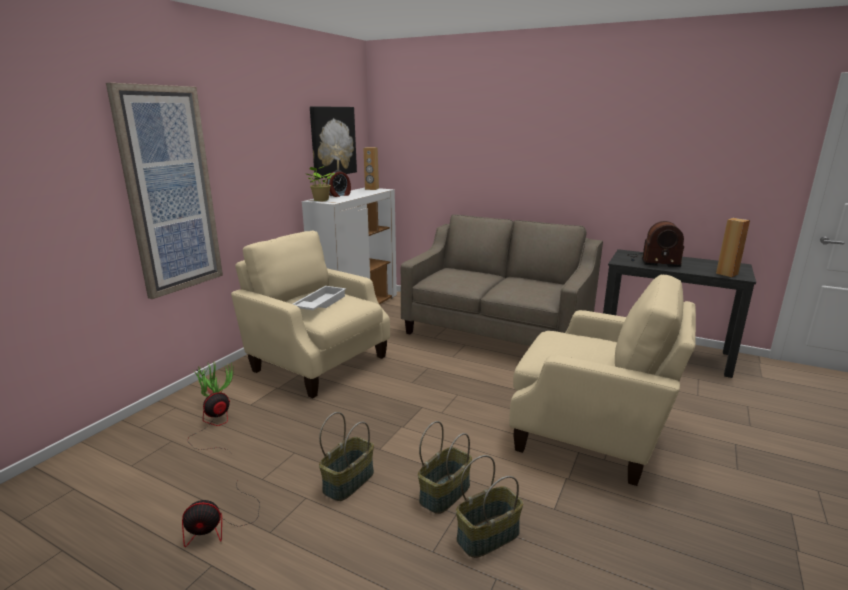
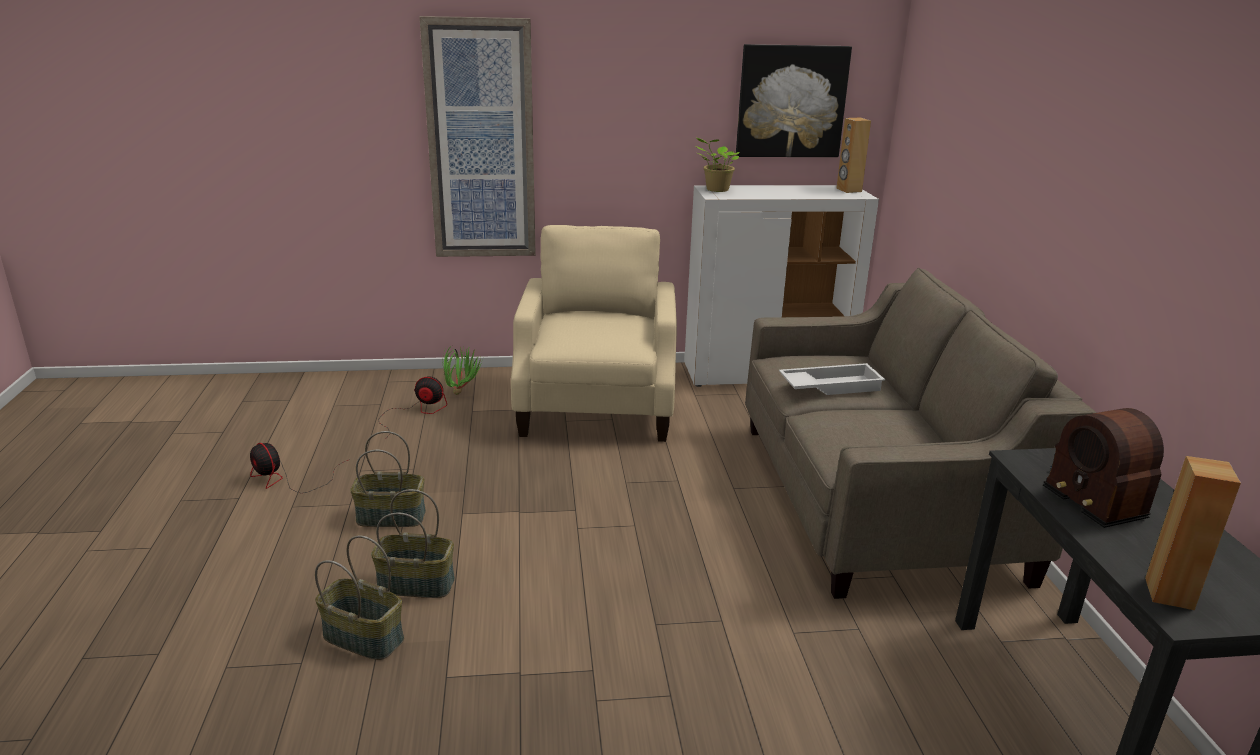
camera: 55 degrees right, 5 degrees up
white tray [293,286,346,310] -> white tray moved to [779,363,885,395]
alarm clock [326,170,351,197] -> none
beige armchair [509,275,696,486] -> none

